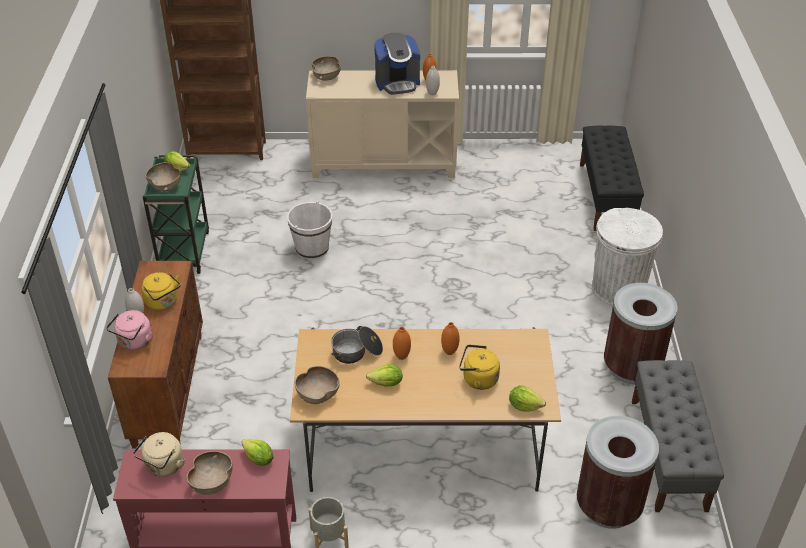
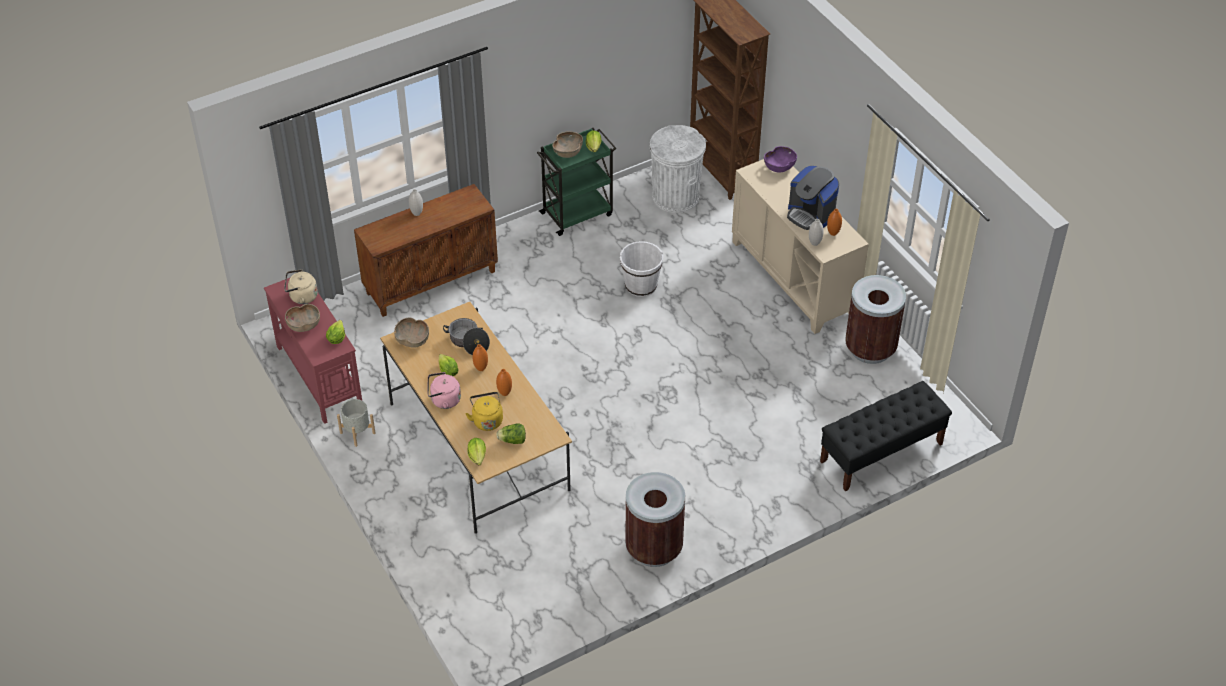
camera: 60 degrees right, 5 degrees up
pink kettle [106,310,153,350] -> pink kettle moved to [427,372,461,409]
yellow kettle [141,272,181,311] -> none
brown bowl [312,56,341,81] -> purple bowl [764,146,797,172]
brown trash can [577,416,659,529] -> brown trash can moved to [845,275,906,364]
white trash can [592,208,663,307] -> white trash can moved to [649,125,706,213]
grey bench [632,360,724,512] -> none
none -> lettuce [496,423,526,444]

